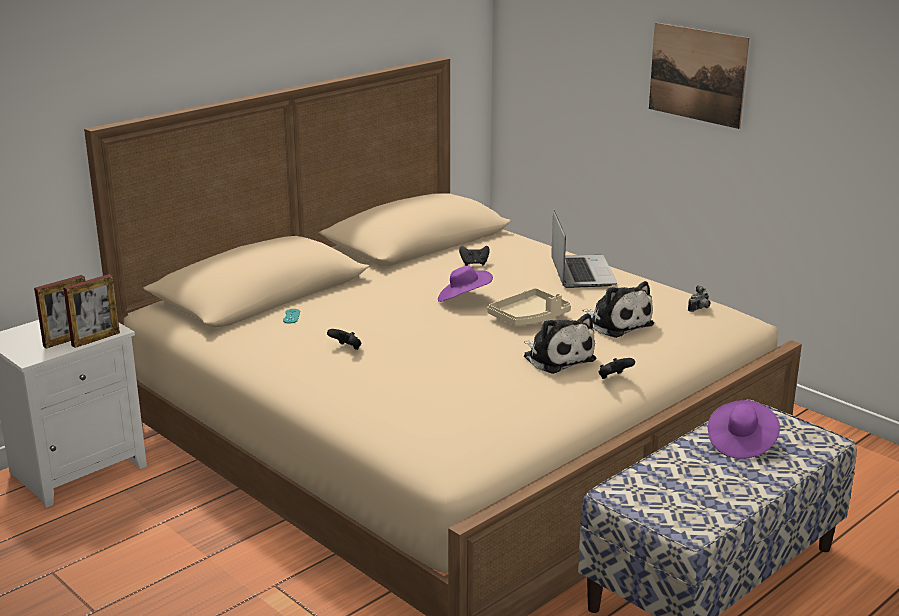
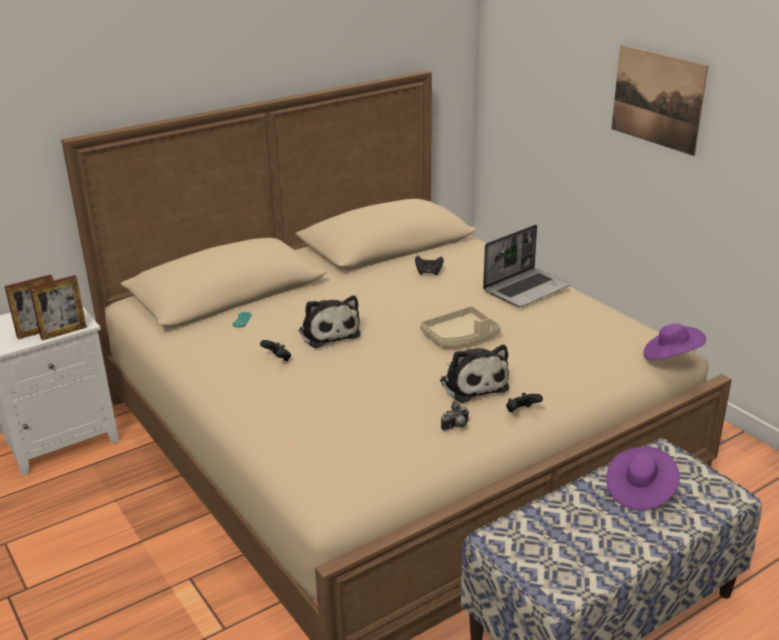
camera: 10 degrees right, 5 degrees up
purple hat [438,266,493,302] -> purple hat moved to [643,323,706,360]
laptop [551,210,617,288] -> laptop turned 45 degrees clockwise [483,225,571,307]
plush toy [582,281,654,338] -> plush toy moved to [299,295,361,348]
camera [688,285,710,312] -> camera moved to [441,400,469,430]

